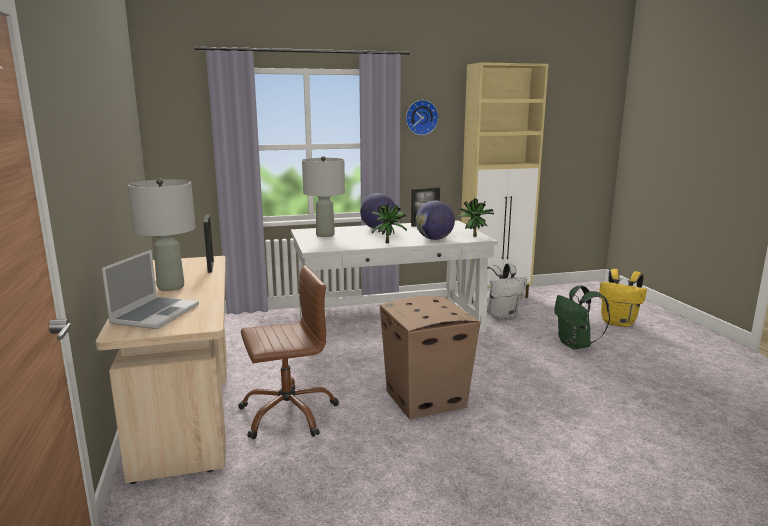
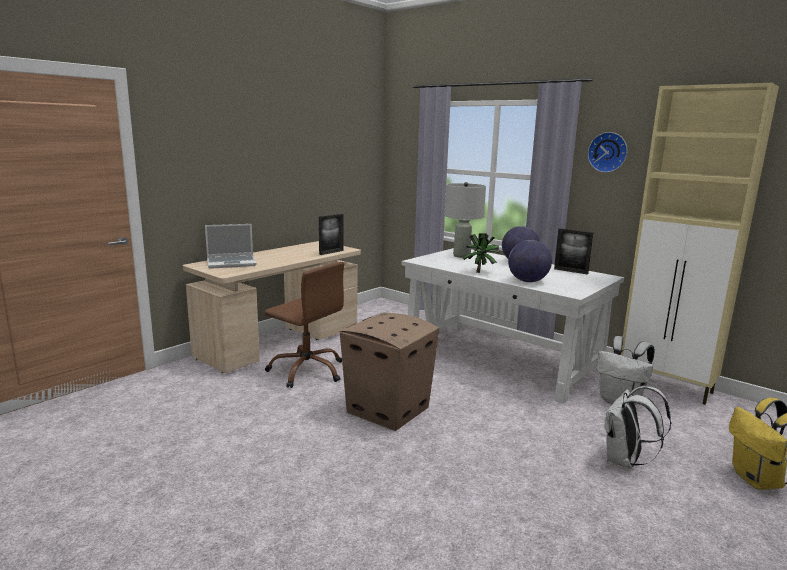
camera: 55 degrees right, 0 degrees up
grey table lamp [128,179,195,291] -> none
potted plant [457,198,494,237] -> none
green backpack [554,285,610,350] -> white backpack [605,386,671,469]

